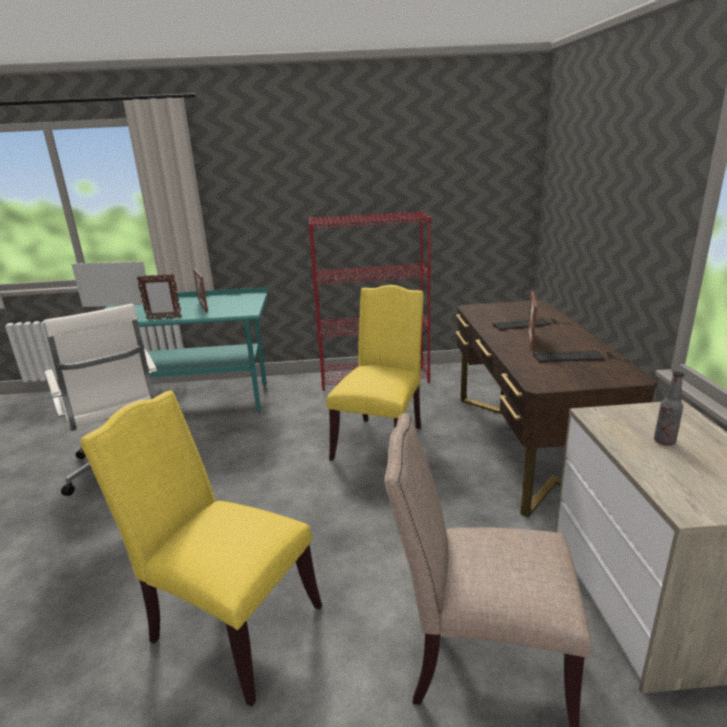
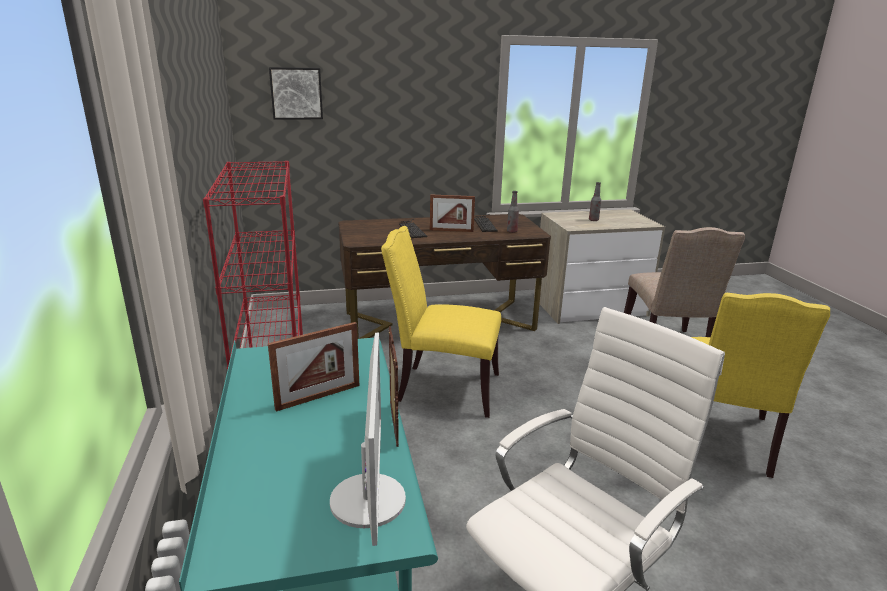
camera: 100 degrees left, 0 degrees up
none -> picture [269,67,323,119]
none -> bottle [507,191,519,233]

